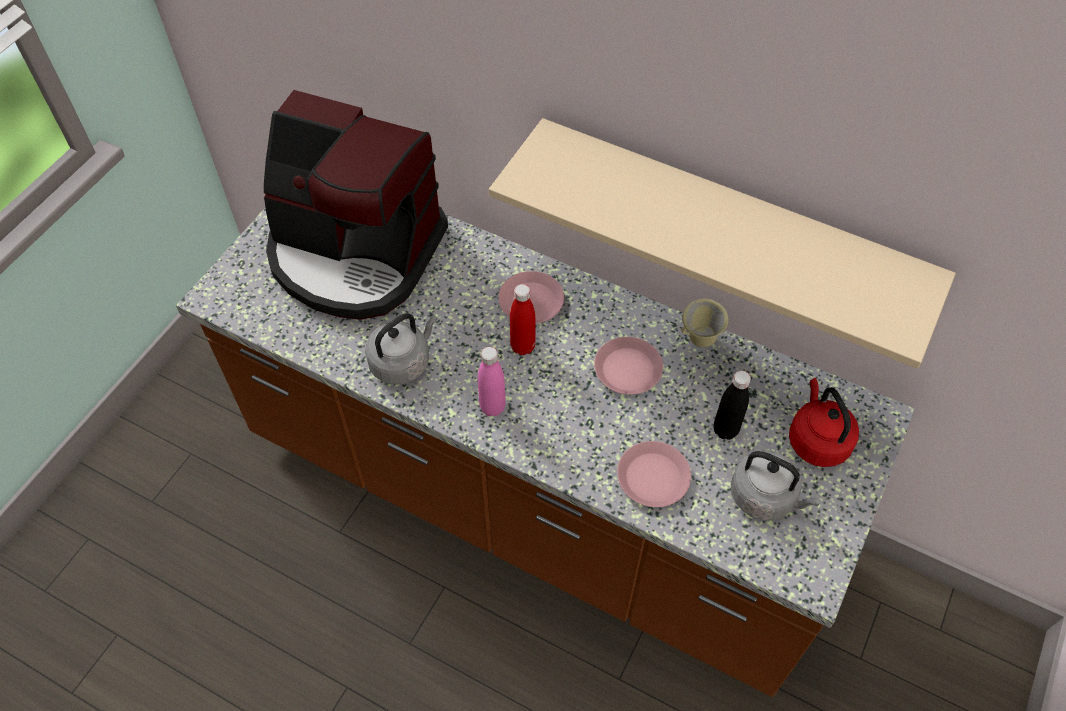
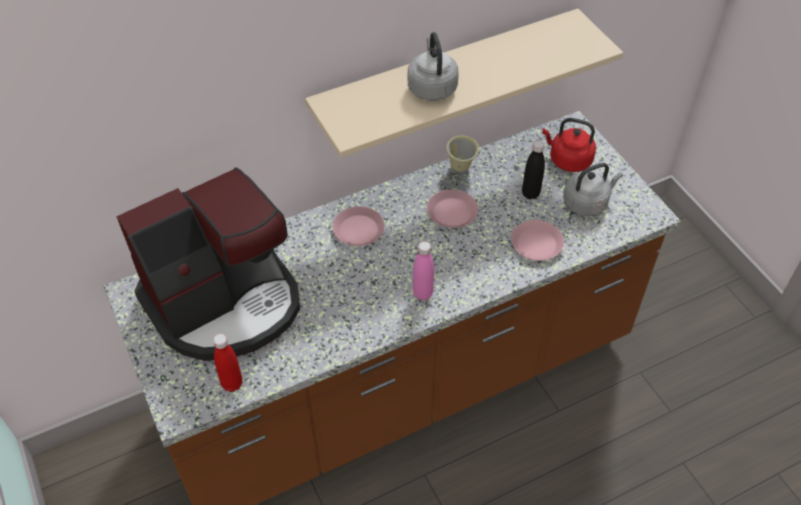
camera: 55 degrees left, 5 degrees down
grey kettle [365,313,438,385] -> grey kettle moved to [408,32,459,101]
red bottle [510,284,536,355] -> red bottle moved to [213,334,242,392]

